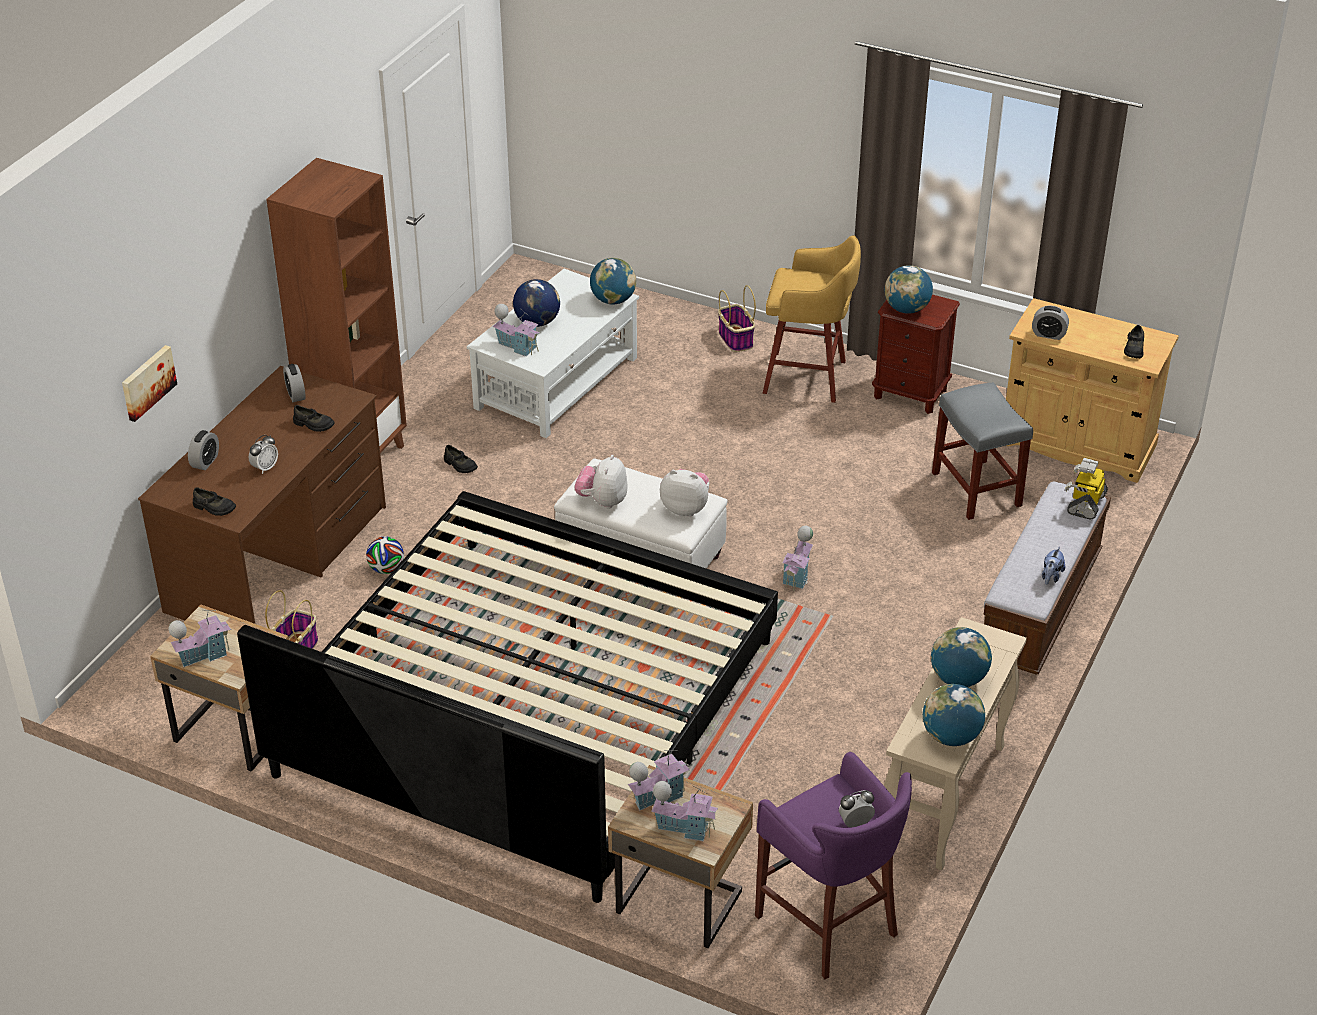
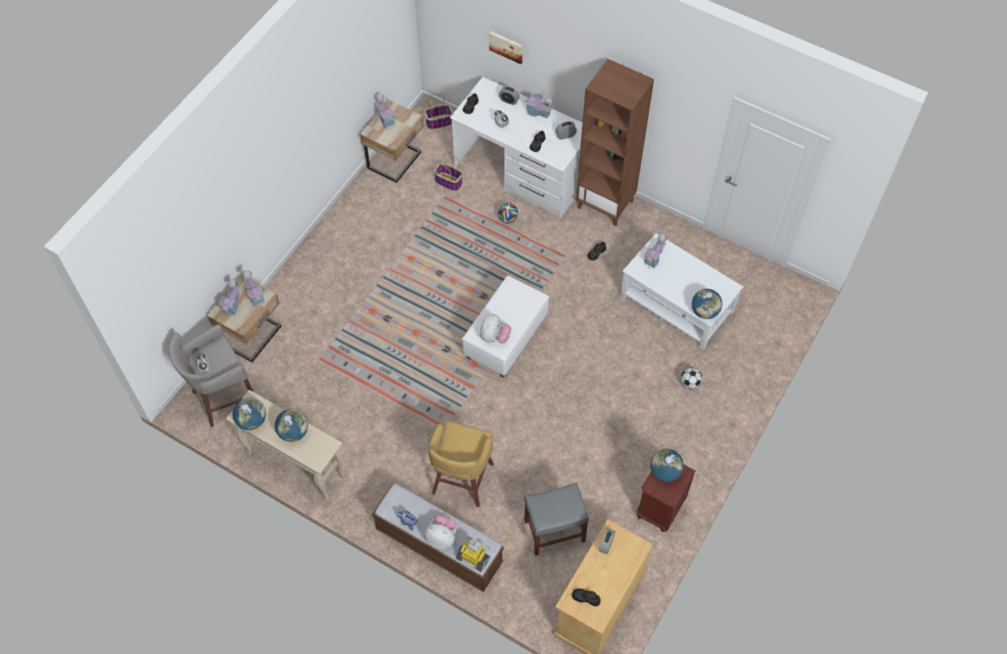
camera: 95 degrees right, 20 degrees up
brown desk [138,366,386,624] -> white desk [450,77,582,218]
bed [237,491,778,903] -> none
globe [513,279,560,327] -> none
plush toy [574,455,628,509] -> plush toy moved to [424,515,456,550]
basket [718,285,756,352] -> basket moved to [425,93,453,129]
purple stool [755,752,912,980] -> grey stool [169,325,253,428]
yellow stool [763,235,861,403] -> yellow stool moved to [428,421,494,507]
toy house [782,526,813,591] -> toy house moved to [524,92,553,118]
none -> football [680,367,703,389]

